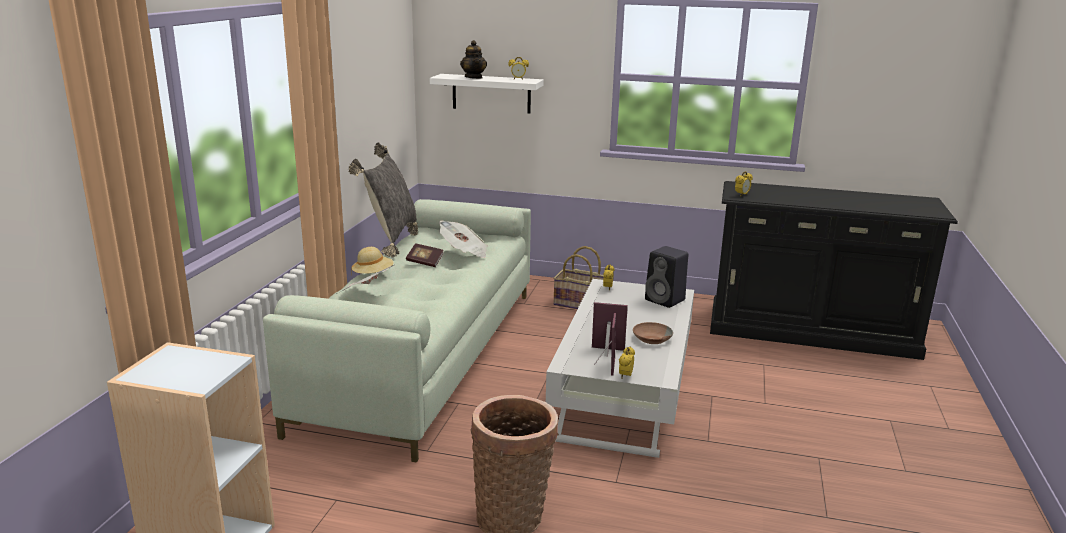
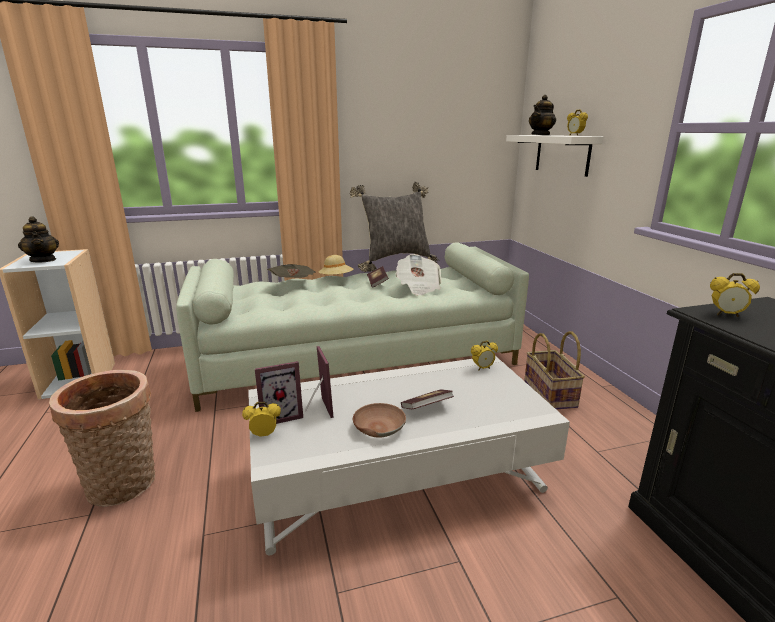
camera: 60 degrees right, 0 degrees up
black speaker [645,246,688,308] -> none
none -> teapot [18,216,59,262]
none -> book [401,389,454,409]

